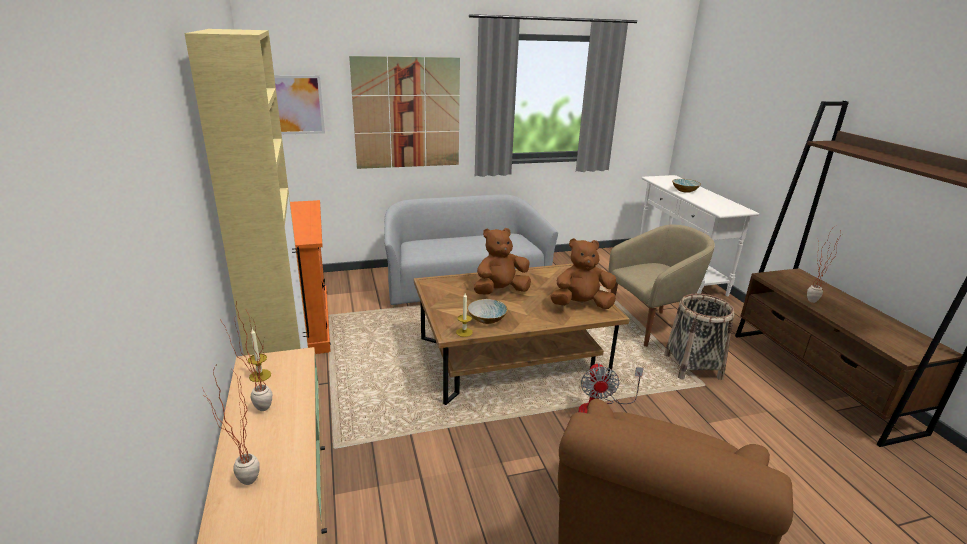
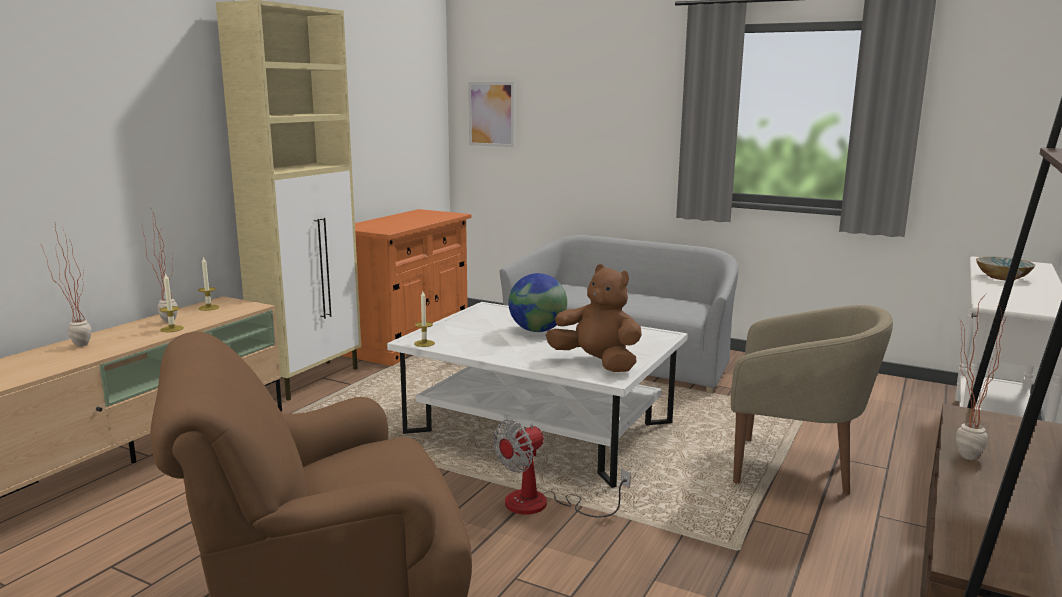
camera: 45 degrees right, 10 degrees down
picture [349,56,460,169] -> none
brown coffee table [414,264,630,405] -> white coffee table [387,302,688,488]
bowl [467,299,508,324] -> none
brown plush toy [474,228,531,294] -> globe [508,273,567,332]
basket [664,293,734,380] -> none
none -> candle [160,273,184,332]

